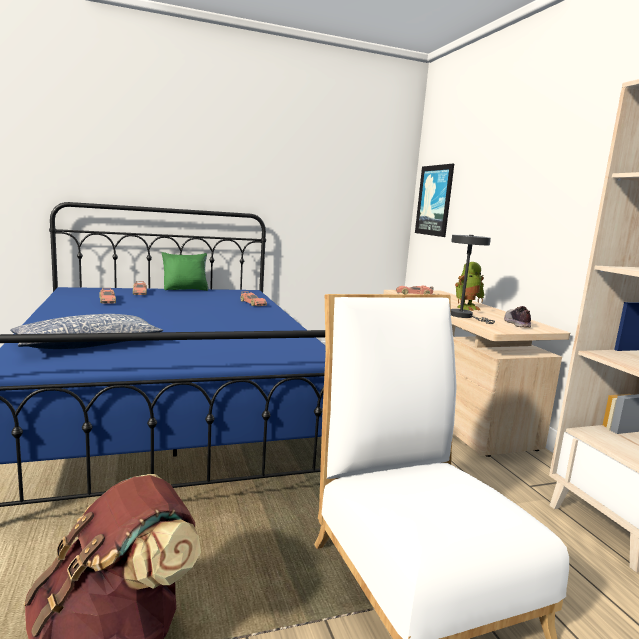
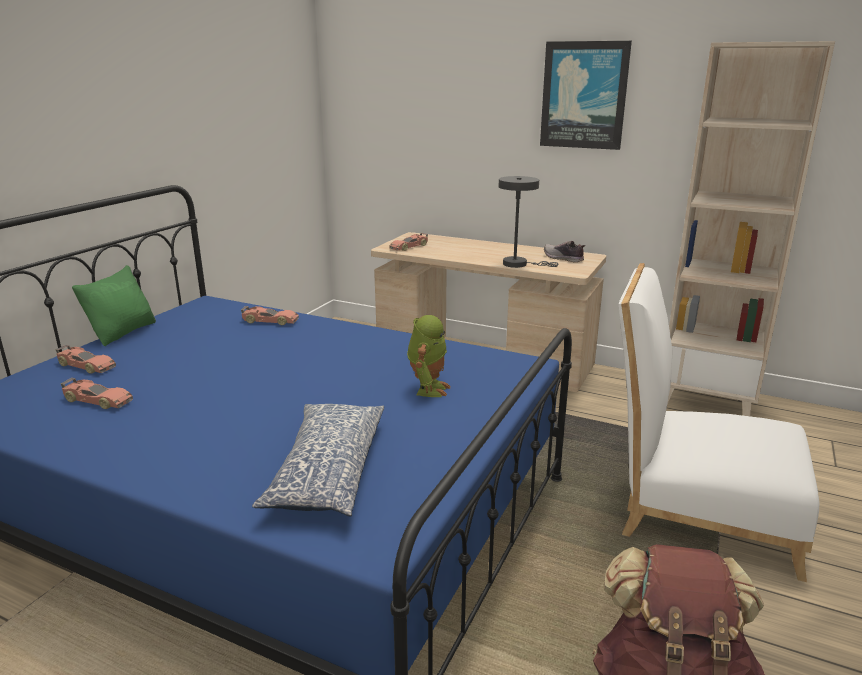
camera: 45 degrees left, 10 degrees up
picture [415,164,454,237] -> picture moved to [540,41,632,150]
toy robot [455,262,484,311] -> toy robot moved to [407,315,451,397]

